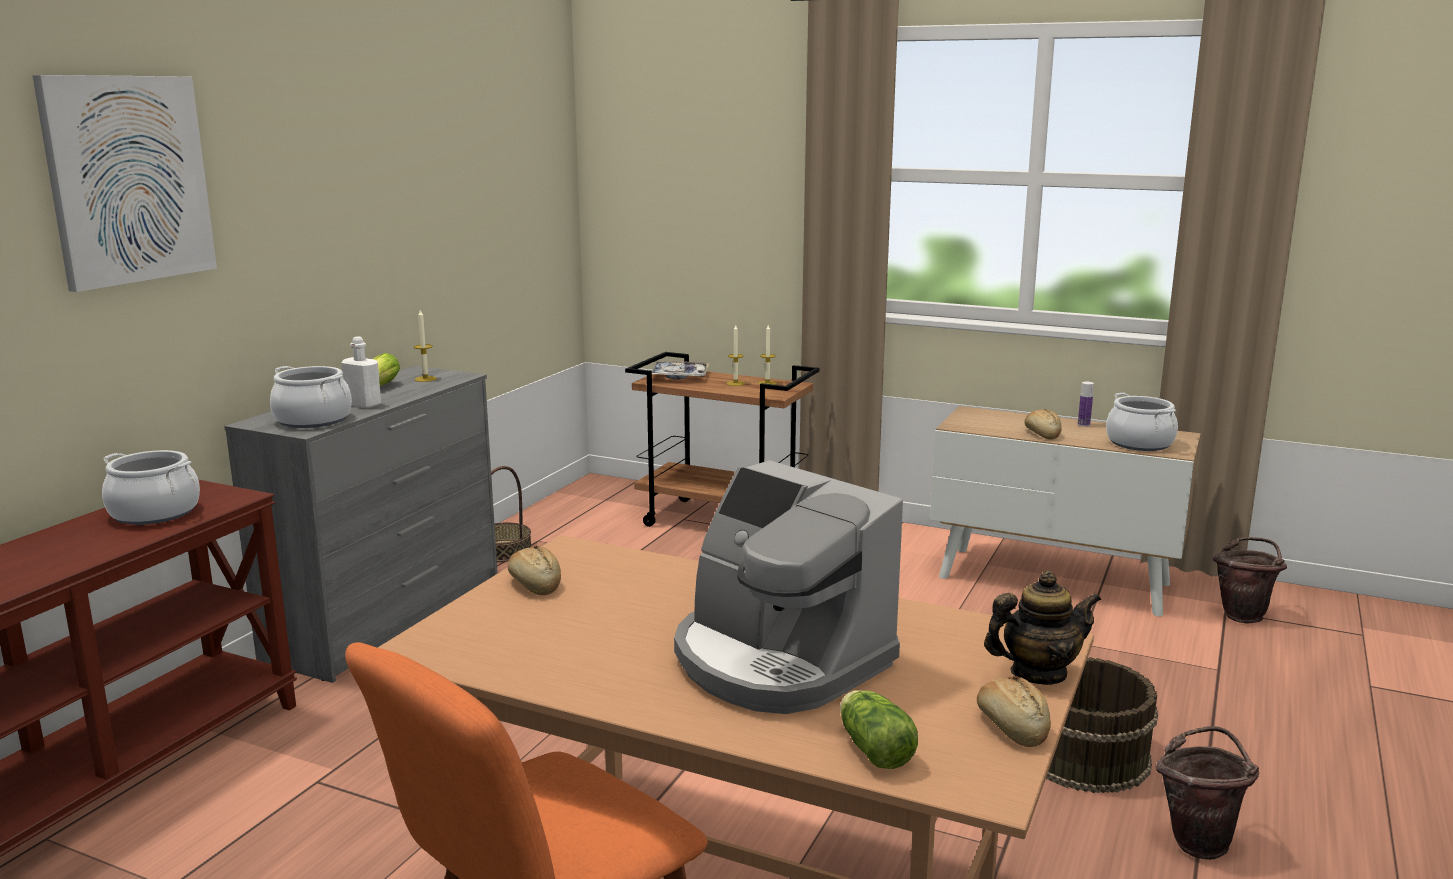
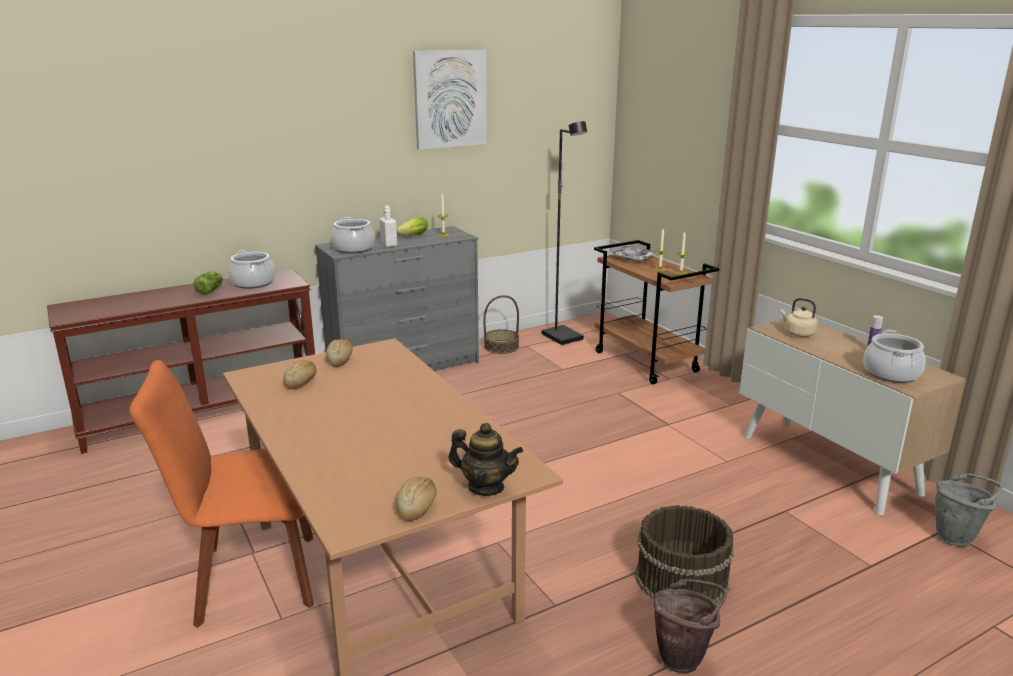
camera: 35 degrees right, 5 degrees up
picture [32,75,217,292] -> picture moved to [413,50,487,150]
coffee machine [674,460,903,714] -> none
lettuce [840,690,918,769] -> lettuce moved to [194,271,223,295]
bread [1025,409,1062,440] -> bread moved to [283,360,316,389]
brown bucket [1212,537,1287,623] -> grey bucket [935,473,1003,547]
none -> black floor lamp [542,121,587,345]
none -> beige kettle [780,298,818,337]

